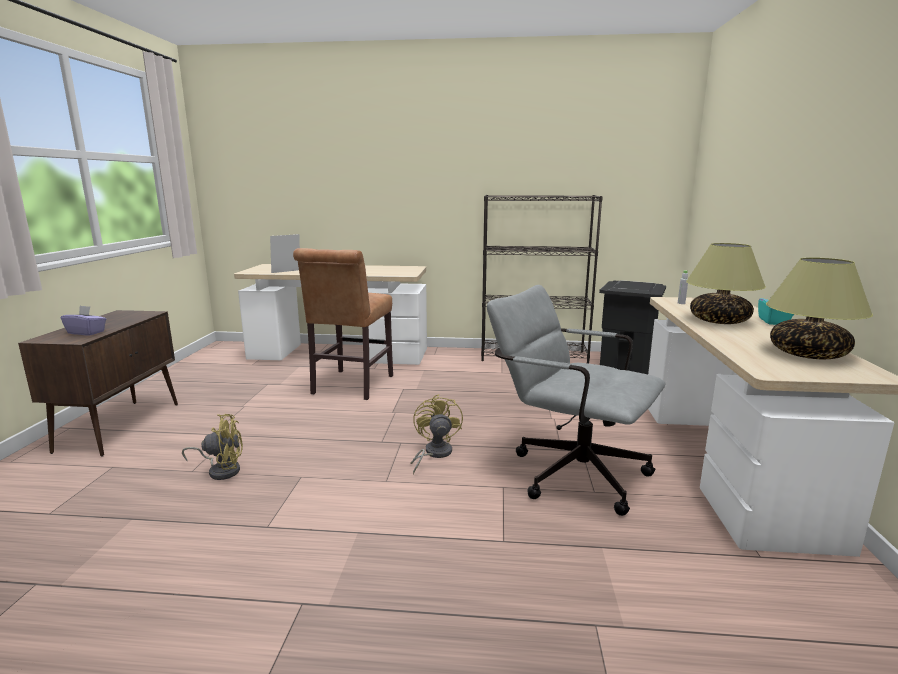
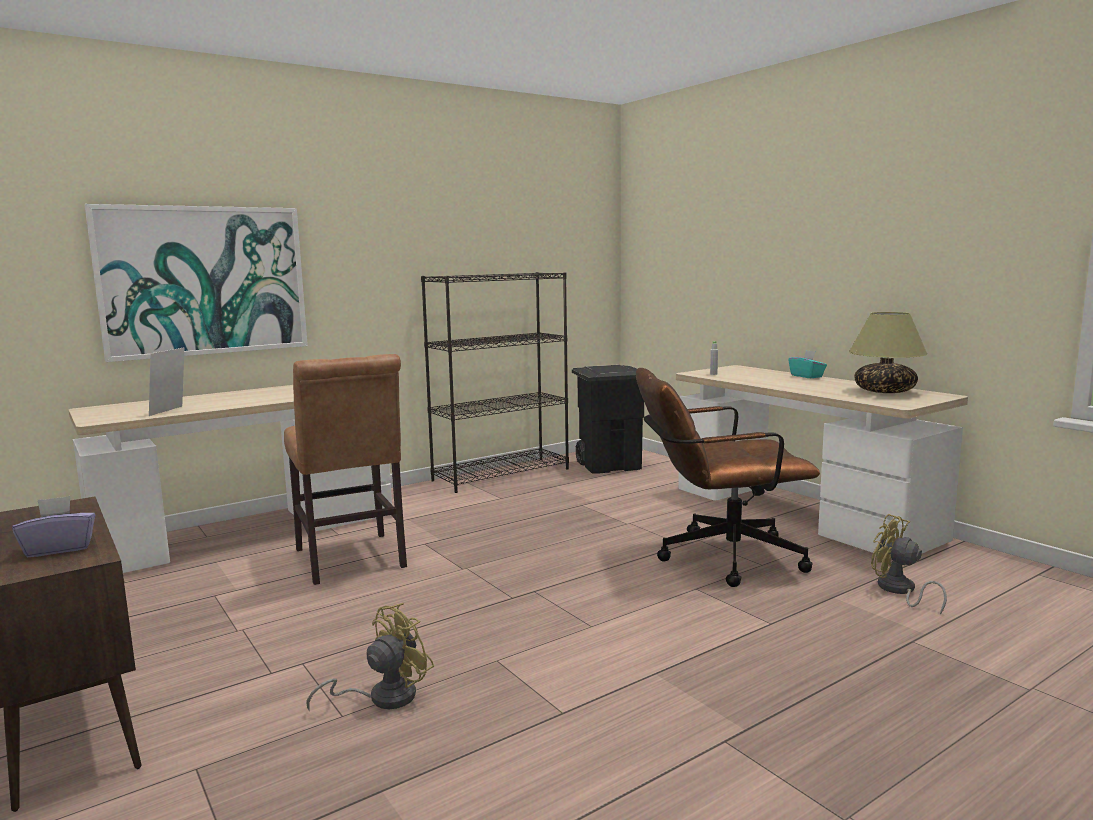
camera: 40 degrees left, 5 degrees down
yellow fan [410,394,463,475] -> yellow fan moved to [871,514,947,615]
grey office chair [487,285,665,516] -> brown office chair [636,368,820,587]
table lamp [686,243,766,324] -> none
none -> picture [85,204,308,362]

